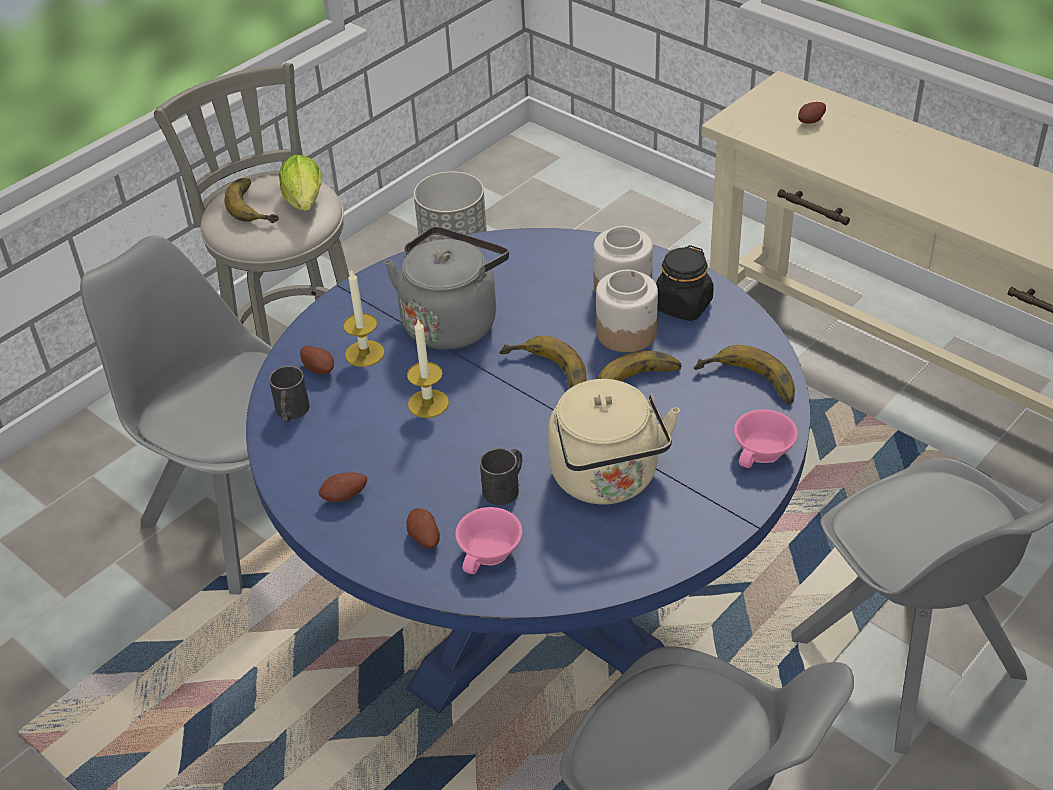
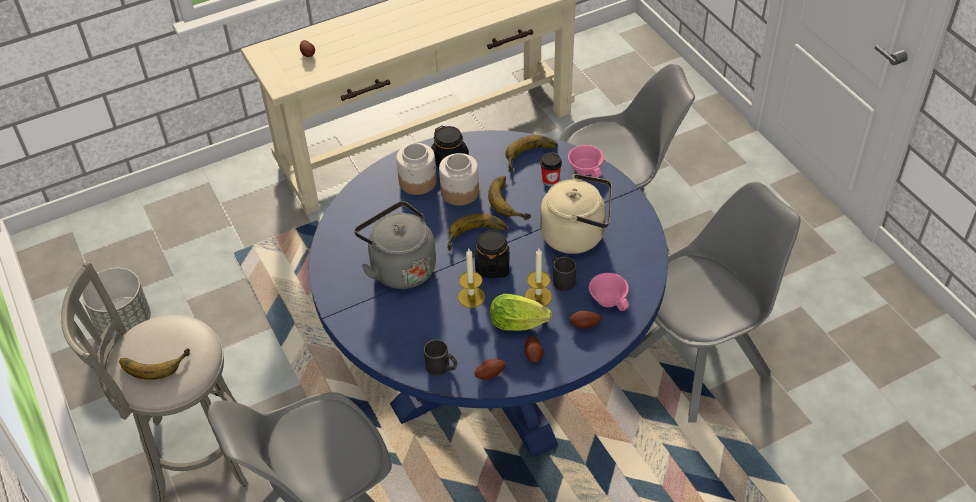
camera: 70 degrees left, 5 degrees up
lettuce [279,155,322,211] -> lettuce moved to [490,294,552,331]
potato [300,346,334,374] -> potato moved to [474,359,506,380]
candle [343,269,385,367] -> candle moved to [525,248,552,306]
none -> black jar [475,229,509,278]
none -> cup [540,152,562,186]

